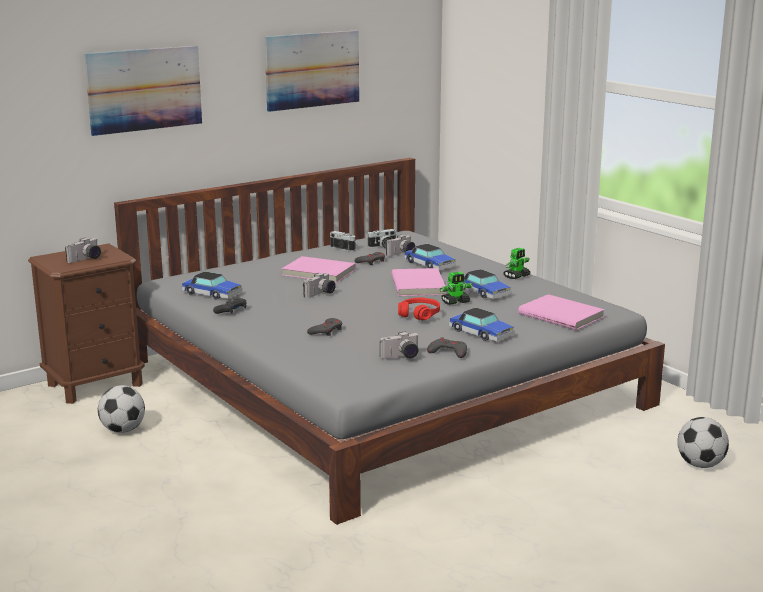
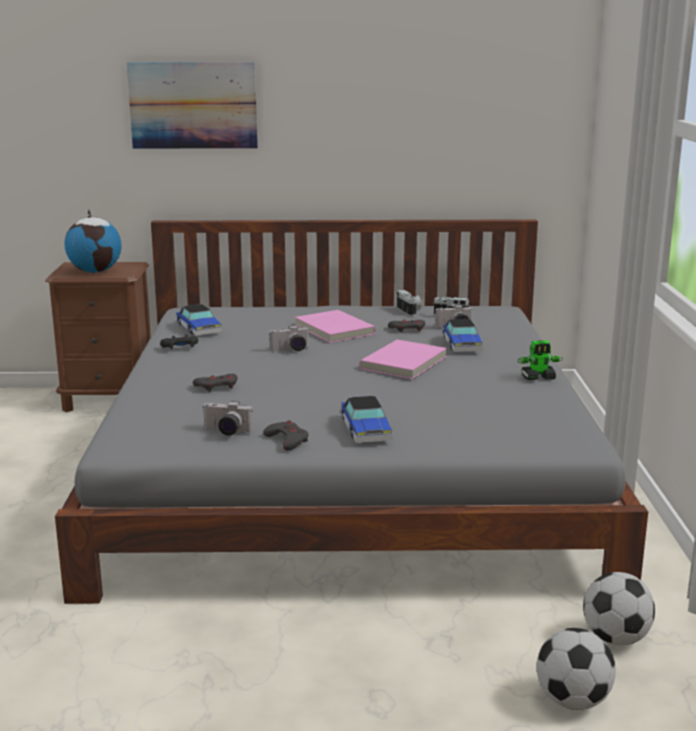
camera: 35 degrees right, 0 degrees up
camera [65,238,101,263] -> globe [65,210,122,273]
football [98,385,145,433] -> football moved to [583,572,655,645]
picture [265,30,359,112] -> none
red headphones [398,298,440,320] -> none
toy robot [439,271,474,305] -> none
toy car [462,269,512,299] -> none
pink book [518,294,604,330] -> none

